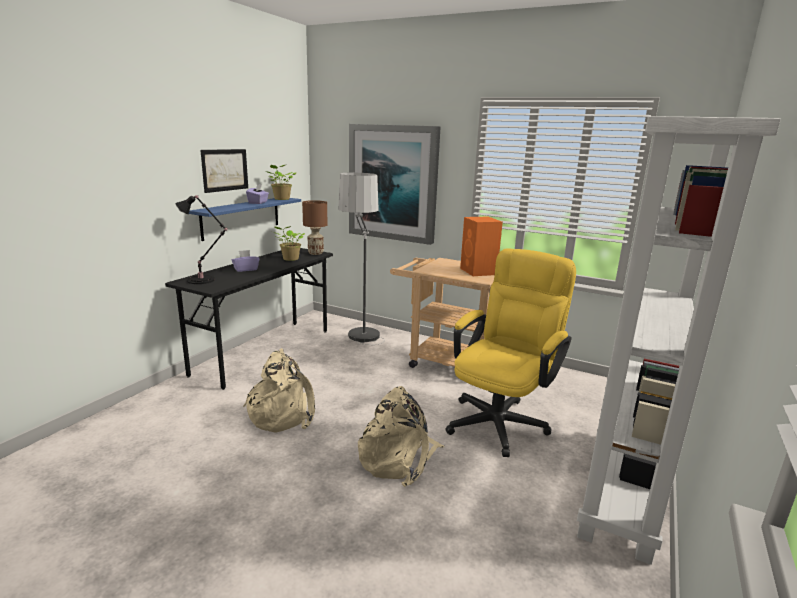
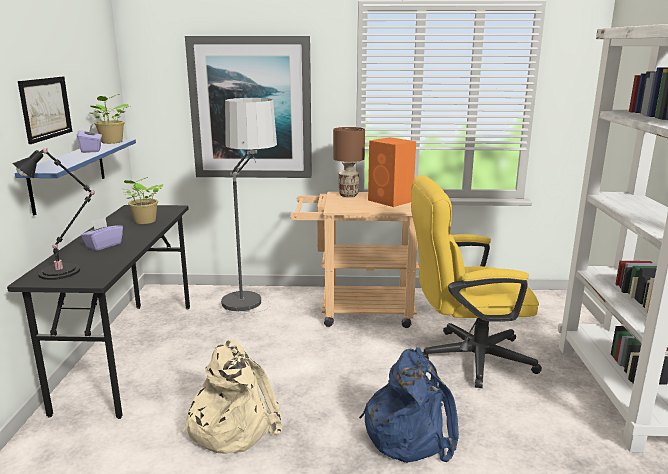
camera: 25 degrees left, 0 degrees up
brown table lamp [302,200,327,255] -> brown table lamp moved to [333,127,365,197]
beige backpack [358,386,444,487] -> blue backpack [359,347,459,463]
yellow office chair [446,248,576,457] -> yellow office chair turned 105 degrees counterclockwise [411,175,542,388]

